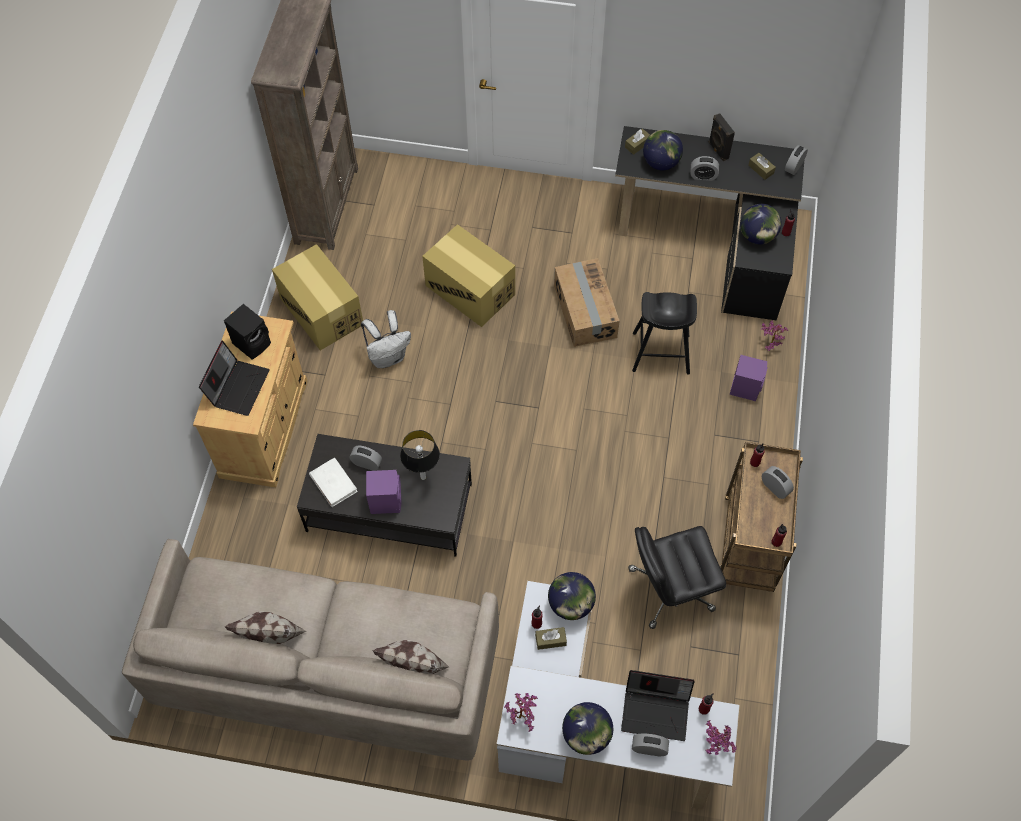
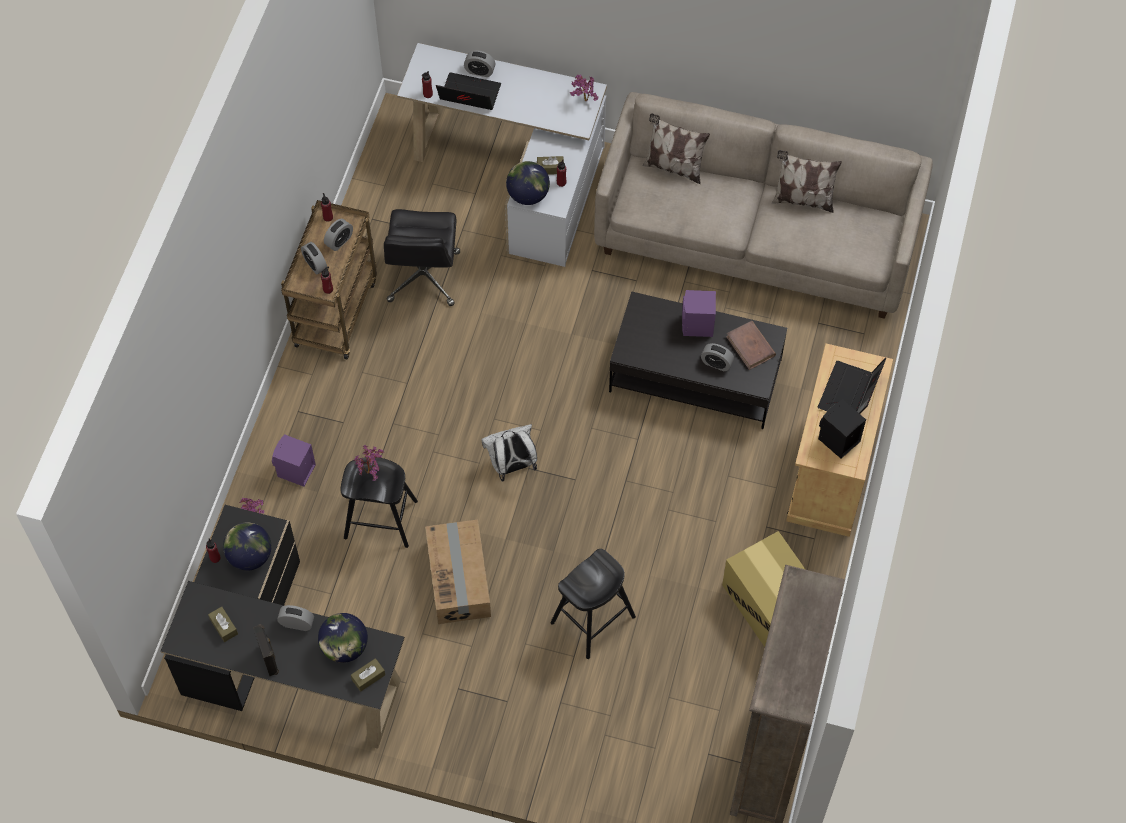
camera: 175 degrees left, 0 degrees up
white book [309,458,358,507] -> brown book [726,321,776,370]
white backpack [361,310,411,368] -> white backpack moved to [481,424,537,481]
table lamp [400,430,440,480] -> none
cardboard box [422,224,515,327] -> black stool [550,549,636,659]
globe [562,702,613,755] -> none
black office chair [628,526,726,629] -> black office chair turned 105 degrees clockwise [384,209,460,306]
potted plant [705,720,737,755] -> potted plant moved to [354,445,384,481]
alarm clock [785,145,808,175] -> alarm clock moved to [324,219,353,251]

